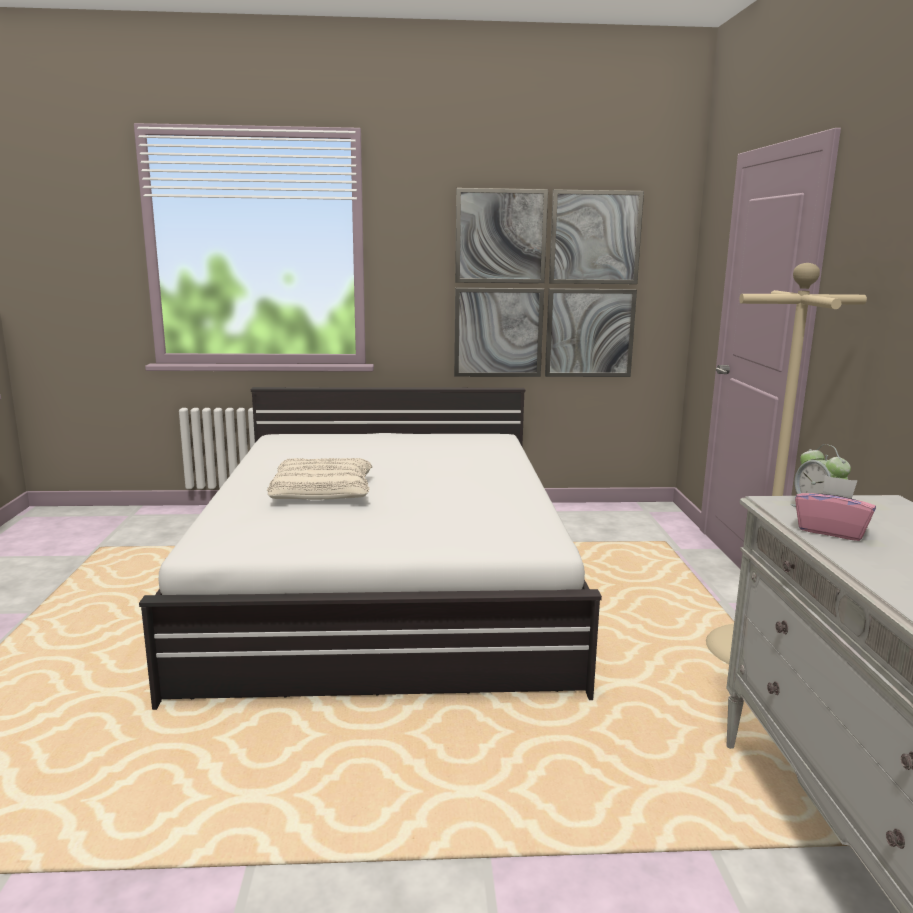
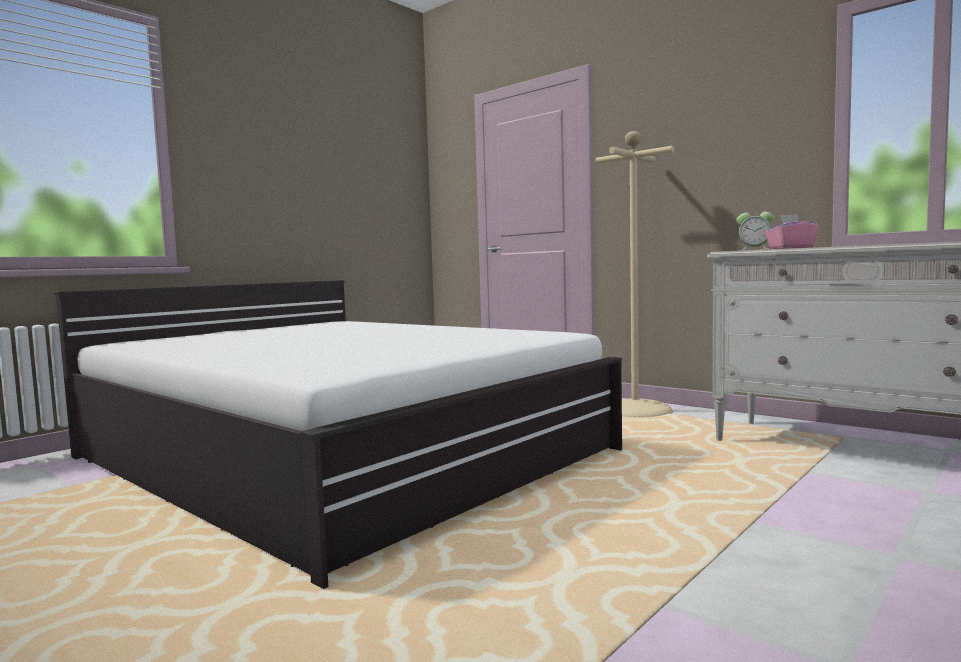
camera: 45 degrees left, 10 degrees down
beige pillow [267,458,373,500] -> none
picture [454,188,644,377] -> none

